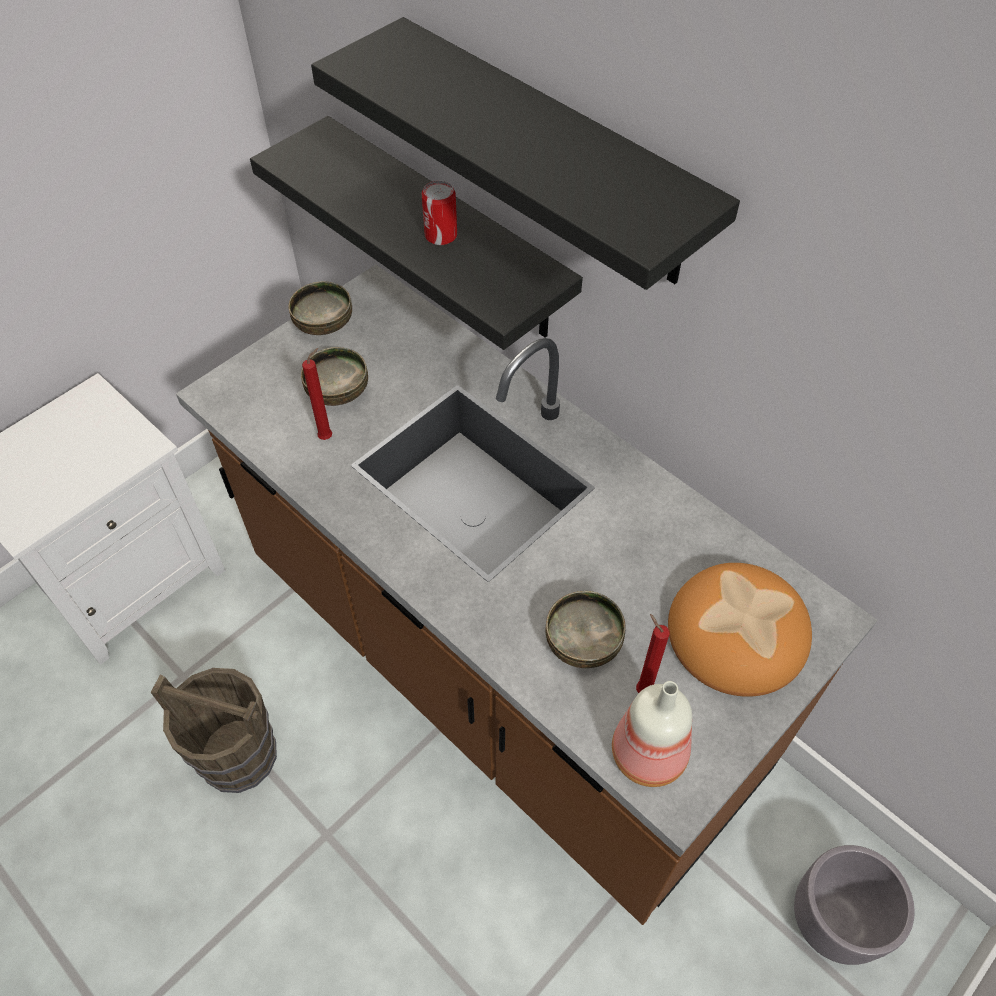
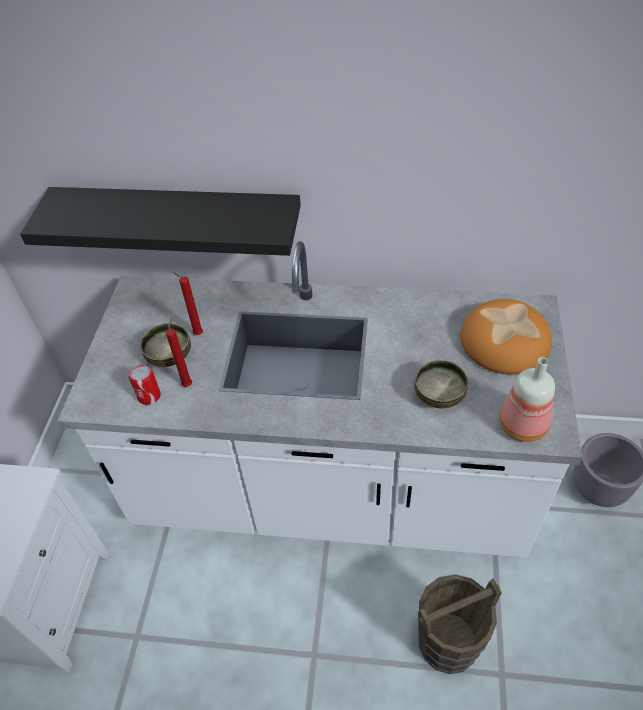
camera: 35 degrees left, 5 degrees down
brown bucket [151,668,277,793] -> brown bucket moved to [418,574,502,674]
brown counter [176,264,878,925] -> white counter [58,241,582,558]
bowl [288,281,352,335] -> none
black shelf [311,17,740,290] -> none
can [422,181,457,245] -> can moved to [129,364,161,405]
red candle [636,614,670,693] -> red candle moved to [173,273,203,335]

